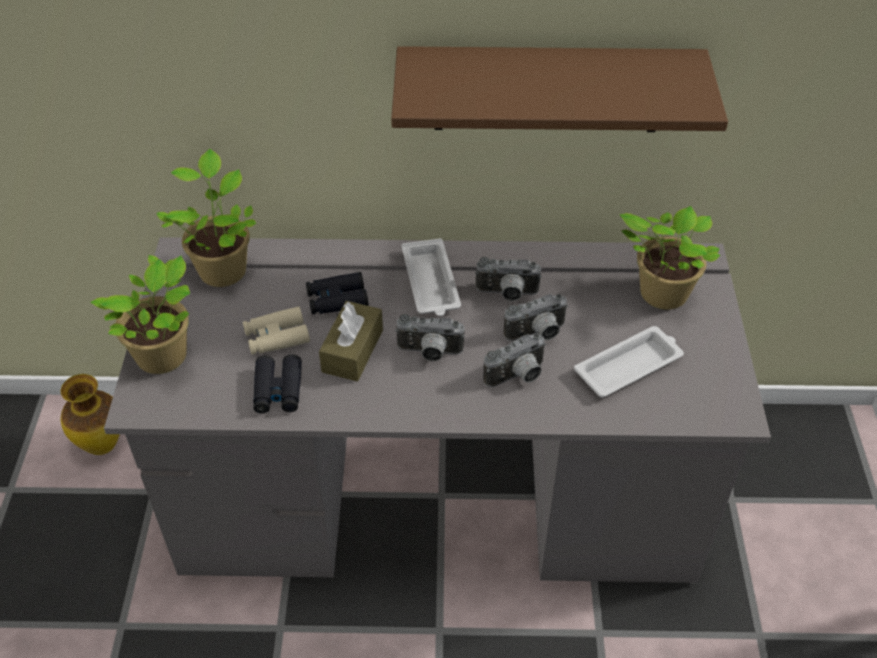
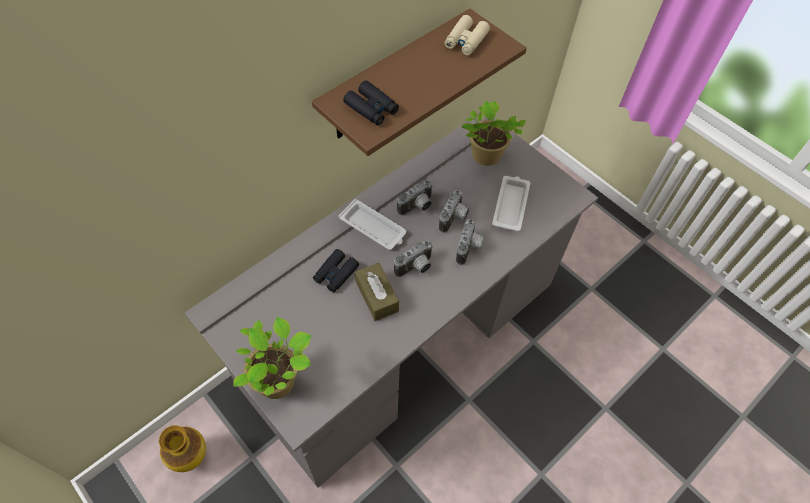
camera: 45 degrees left, 10 degrees up
potted plant [156,149,256,287] -> none
beige binoculars [243,306,310,355] -> beige binoculars moved to [445,15,490,55]
black binoculars [253,354,302,413] -> black binoculars moved to [343,80,399,126]

